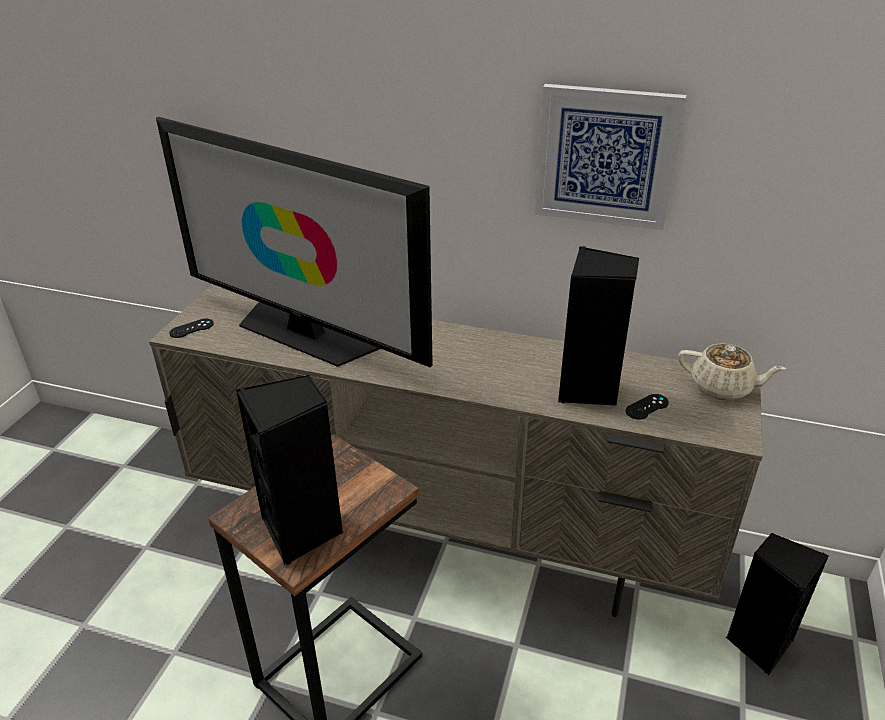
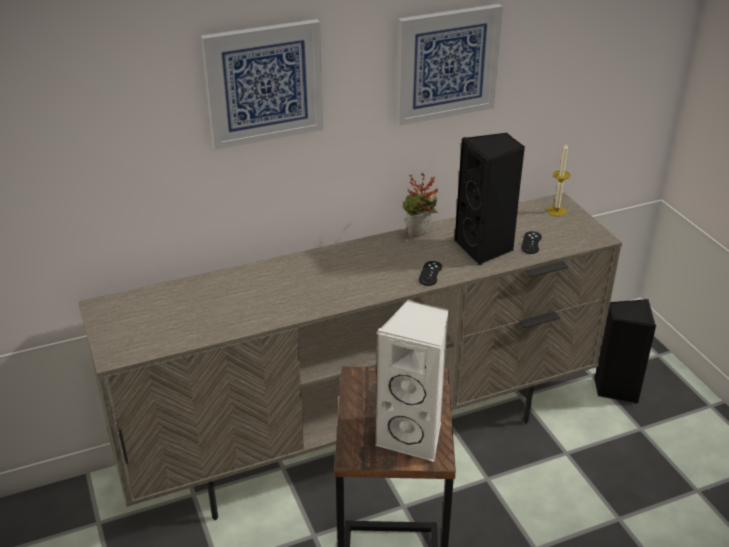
camera: 40 degrees left, 0 degrees up
television [156,117,433,368] -> none
black game controller [169,319,214,338] -> black game controller moved to [419,261,442,286]
black speaker [236,375,343,565] -> white speaker [375,300,448,462]
beige teapot [678,343,786,400] -> candle [546,144,571,217]
none -> picture [201,19,323,150]
none -> potted plant [403,173,438,238]

